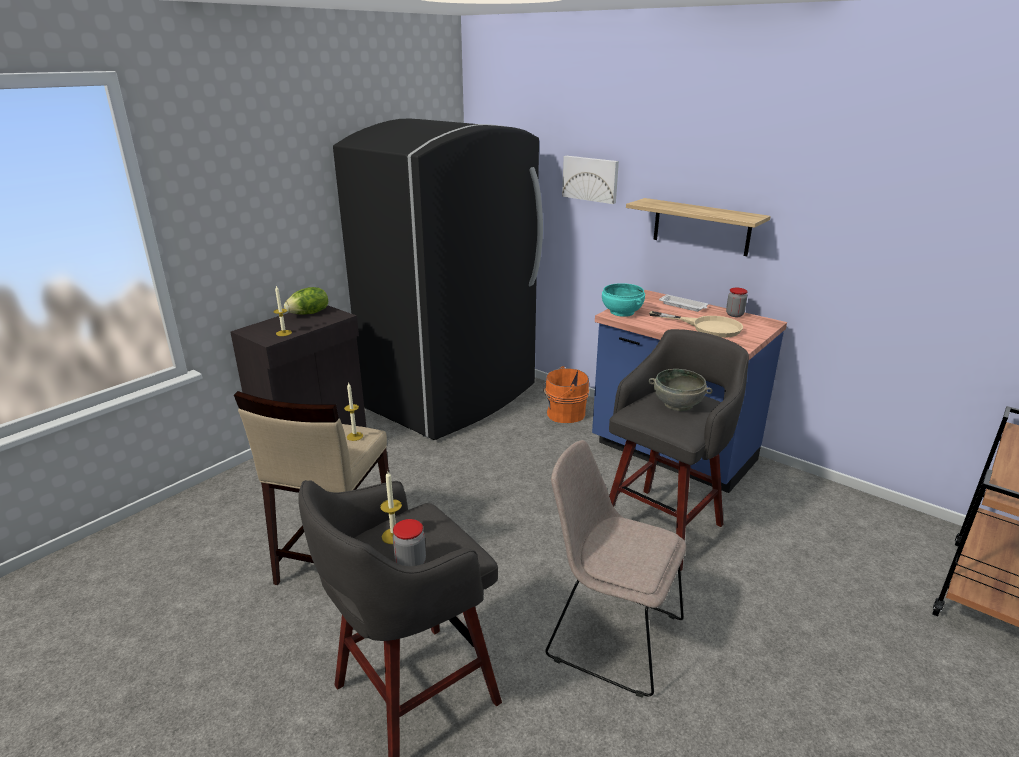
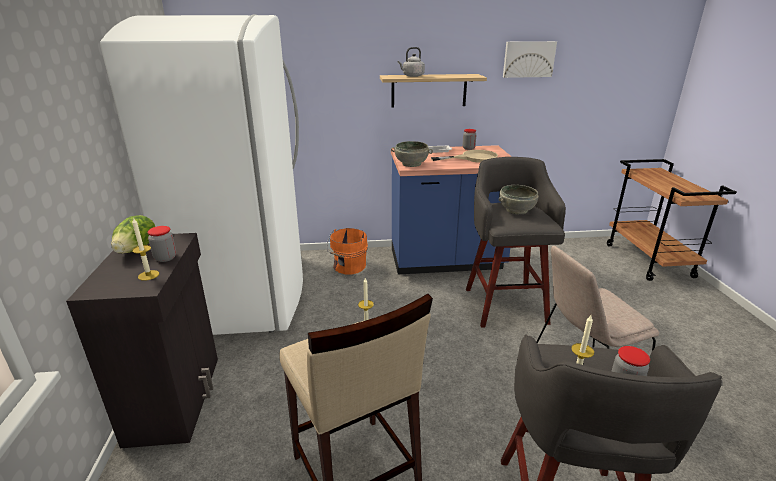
camera: 45 degrees left, 0 degrees up
black fridge [333,118,543,440] -> white fridge [100,14,303,335]
picture [562,156,619,204] -> picture moved to [503,41,557,78]
turquoise bowl [602,283,645,317] -> grey bowl [391,141,433,167]
none -> jar [147,226,176,262]
none -> grey kettle [398,47,425,77]

